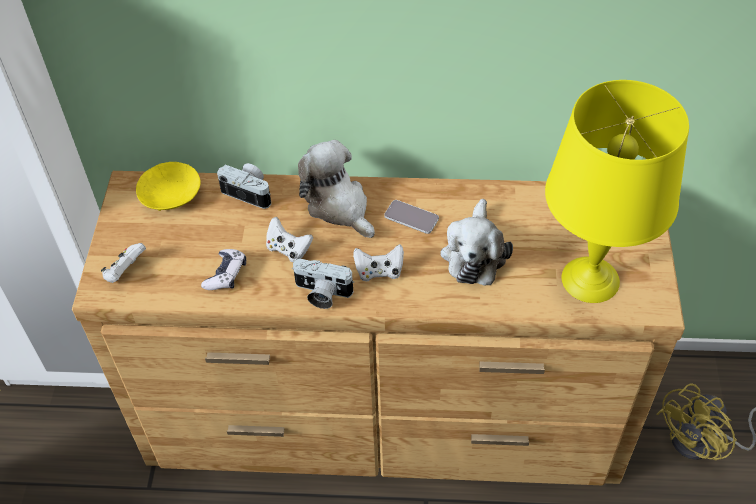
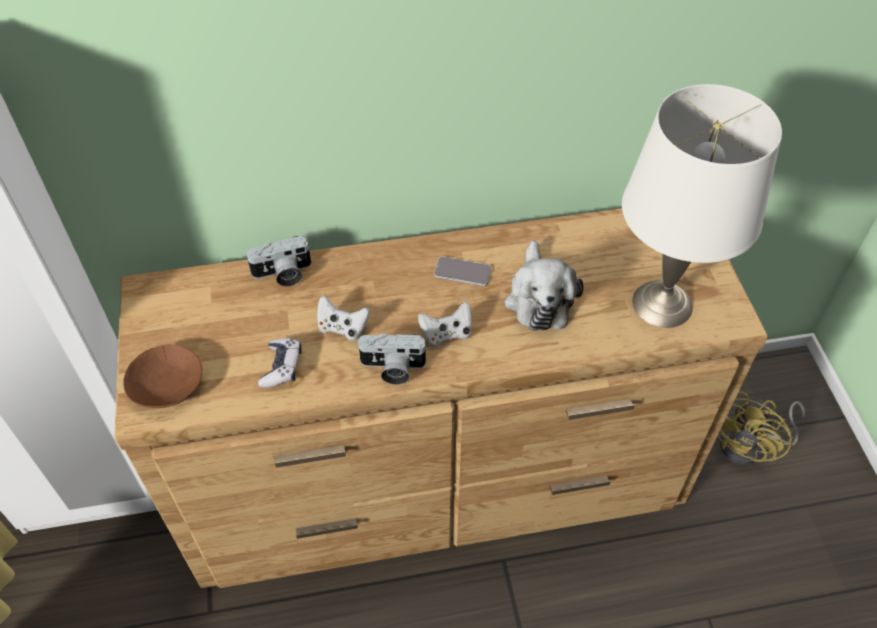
camera: 15 degrees left, 0 degrees up
white game controller [101,243,146,283] -> brown bowl [123,345,202,408]
yellow bowl [136,162,201,211] -> none
camera [217,163,271,209] -> camera turned 150 degrees clockwise [246,236,312,287]
plush toy [298,140,375,238] -> none
yellow table lamp [545,80,689,303] -> white table lamp [622,84,782,328]

